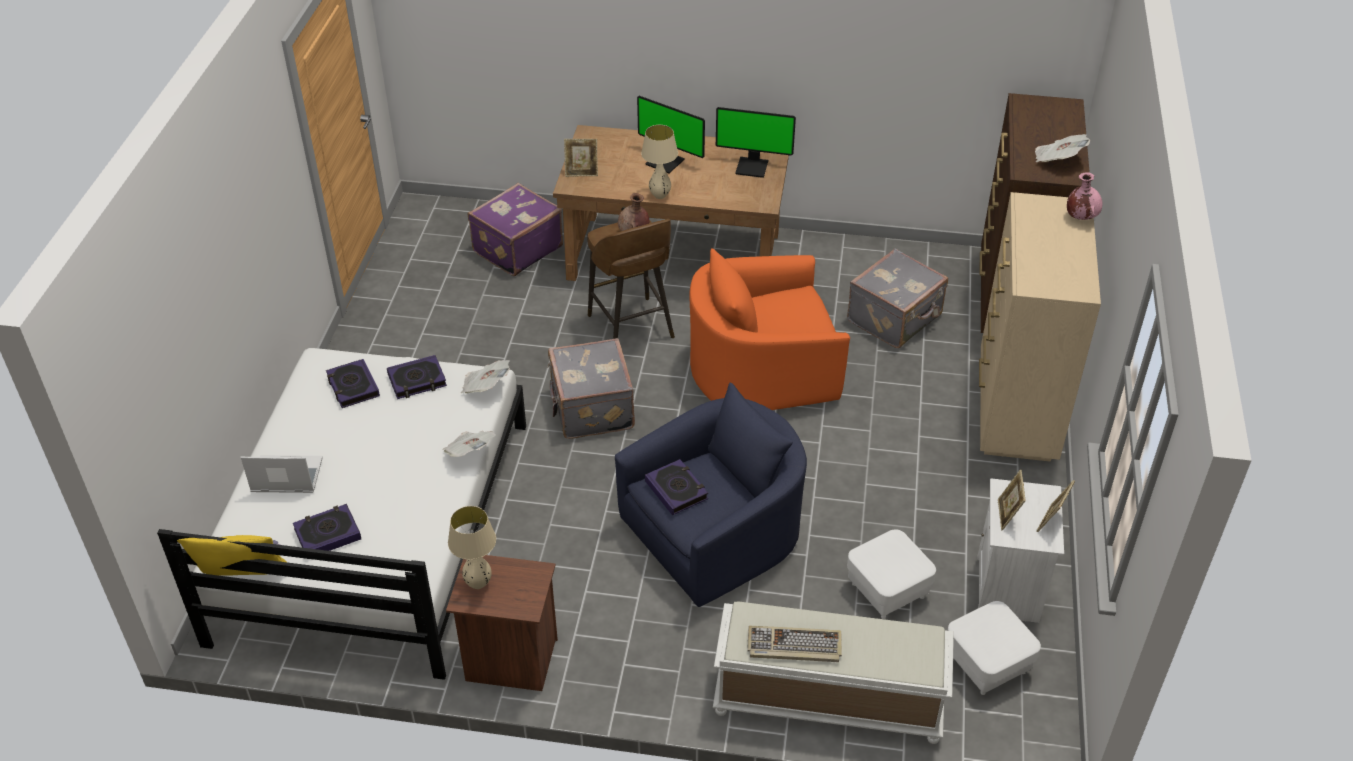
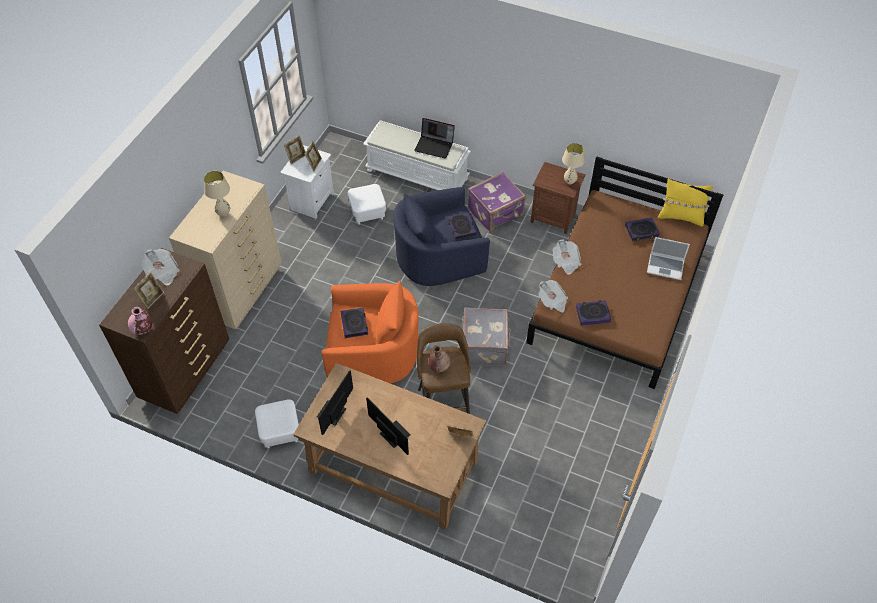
camera: 165 degrees left, 10 degrees up
white bed [157,348,526,680] -> brown bed [526,156,723,389]
book [326,359,380,408] -> book moved to [340,308,368,338]
purple suitcase [468,183,563,276] -> purple suitcase moved to [468,172,526,232]
beige table lamp [641,125,678,199] -> beige table lamp moved to [204,171,230,217]
monitor [716,107,796,178] -> monitor turned 90 degrees counterclockwise [317,371,353,435]
keyboard [747,626,842,662] -> laptop [414,118,455,158]
grey suitcase [847,248,948,348] -> none
white ottoman [947,601,1041,695] -> white ottoman moved to [255,399,299,448]
pink vase [1067,172,1103,220] -> pink vase moved to [128,307,152,335]
none -> picture frame [133,272,164,309]

